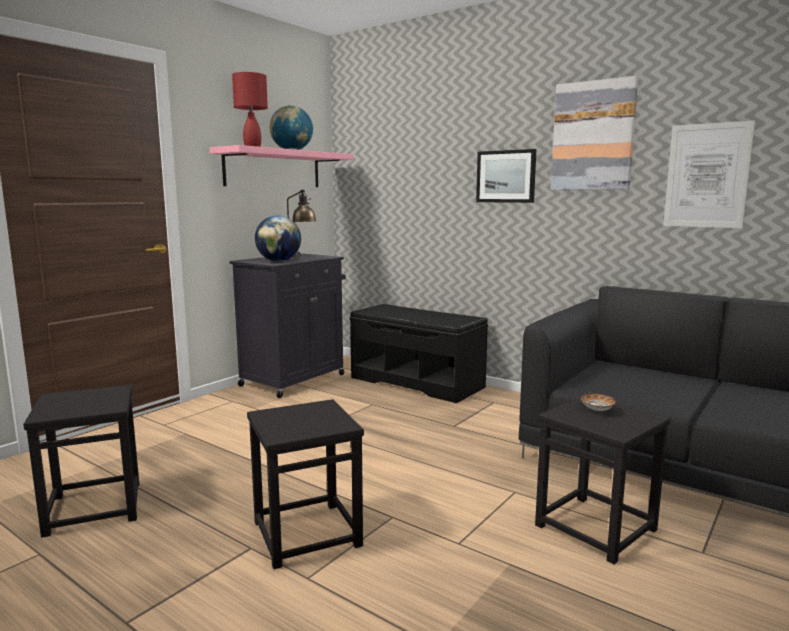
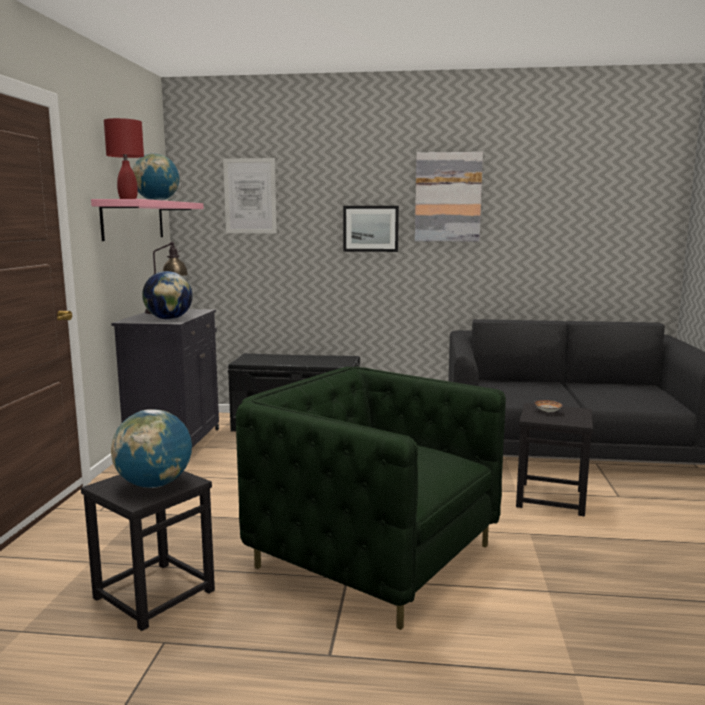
camera: 30 degrees left, 0 degrees up
black stool [247,399,364,569] -> green armchair [236,367,506,630]
picture [663,120,755,228] -> picture moved to [223,158,277,233]
none -> globe [111,409,192,488]

